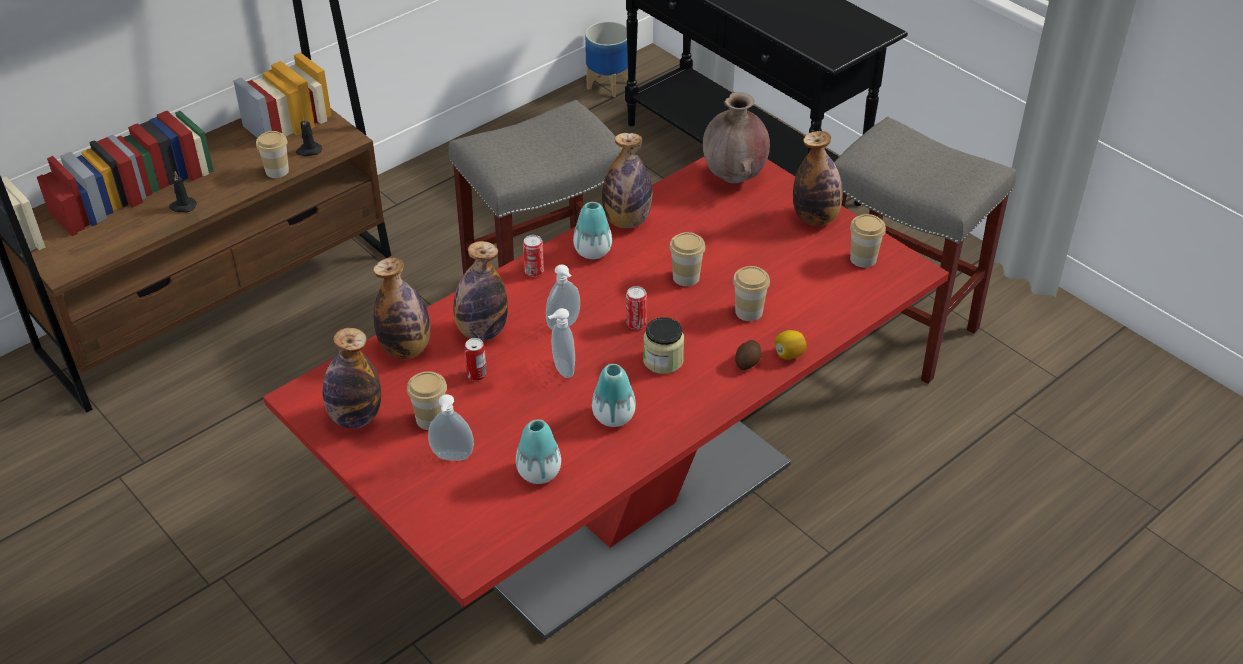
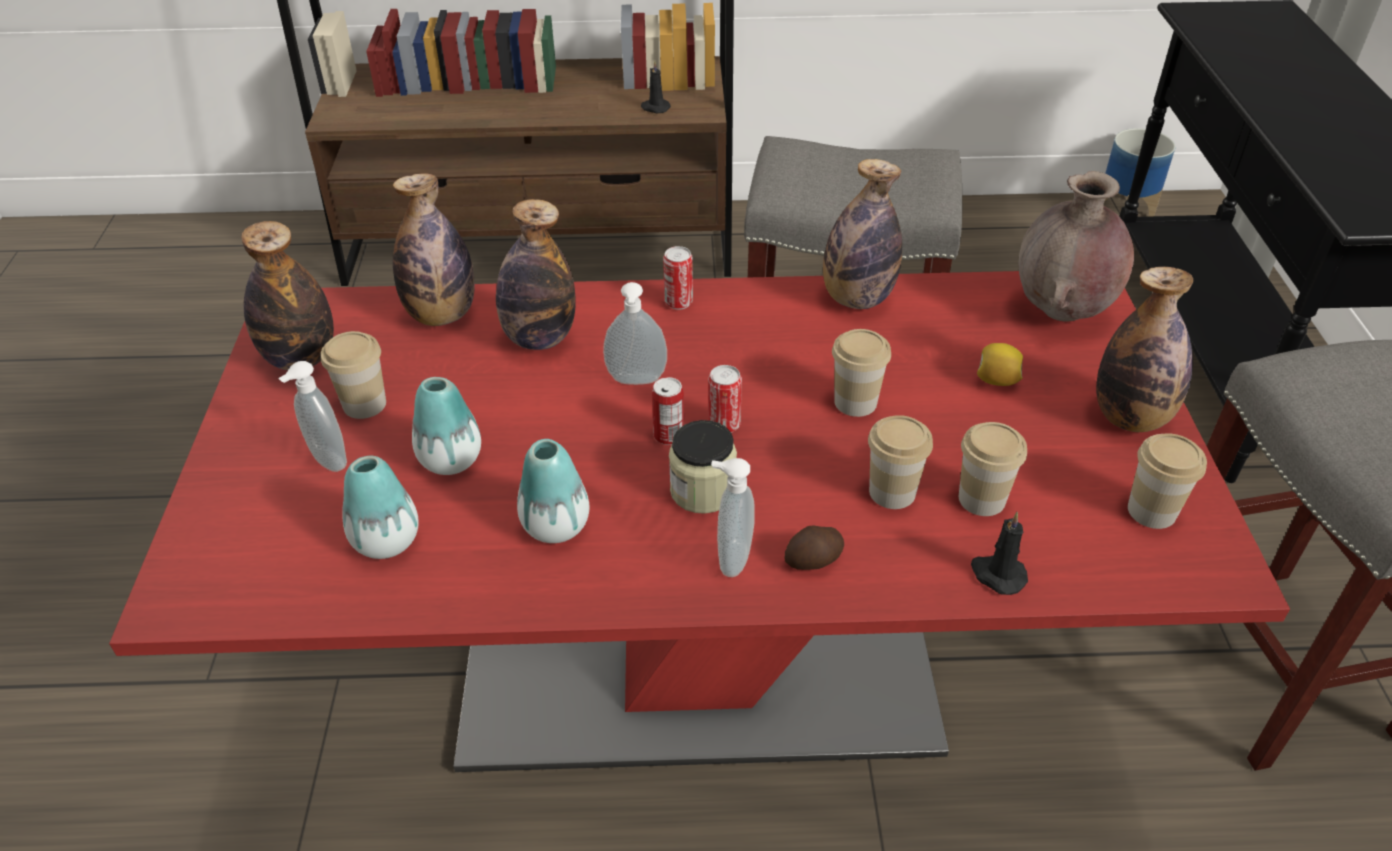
camera: 40 degrees right, 0 degrees up
black candle [169,171,197,212] -> black candle moved to [971,512,1028,595]
cup [256,131,289,178] -> cup moved to [959,422,1027,516]
can [464,338,487,381] -> can moved to [652,377,684,445]
soap dispenser [548,308,575,378] -> soap dispenser moved to [711,458,755,577]
vase [573,202,612,259] -> vase moved to [412,377,481,475]
lemon [775,330,807,360] -> lemon moved to [977,343,1023,386]

